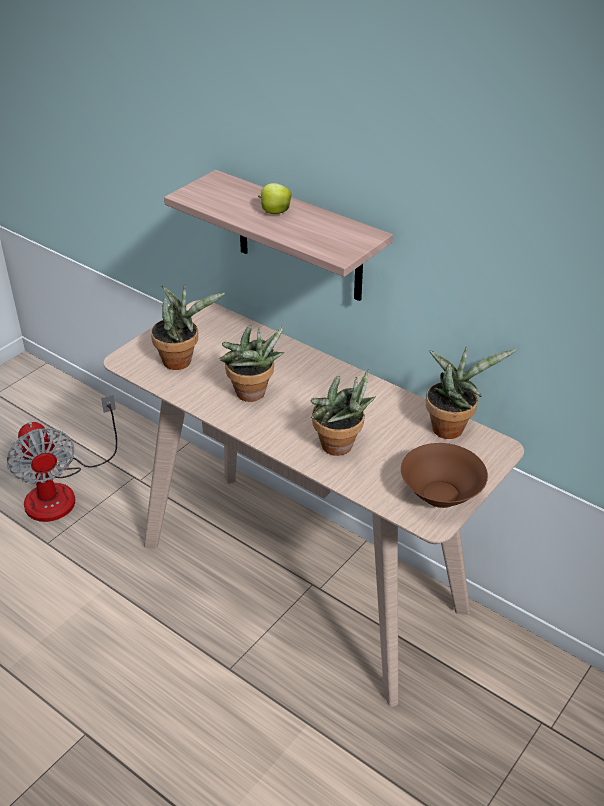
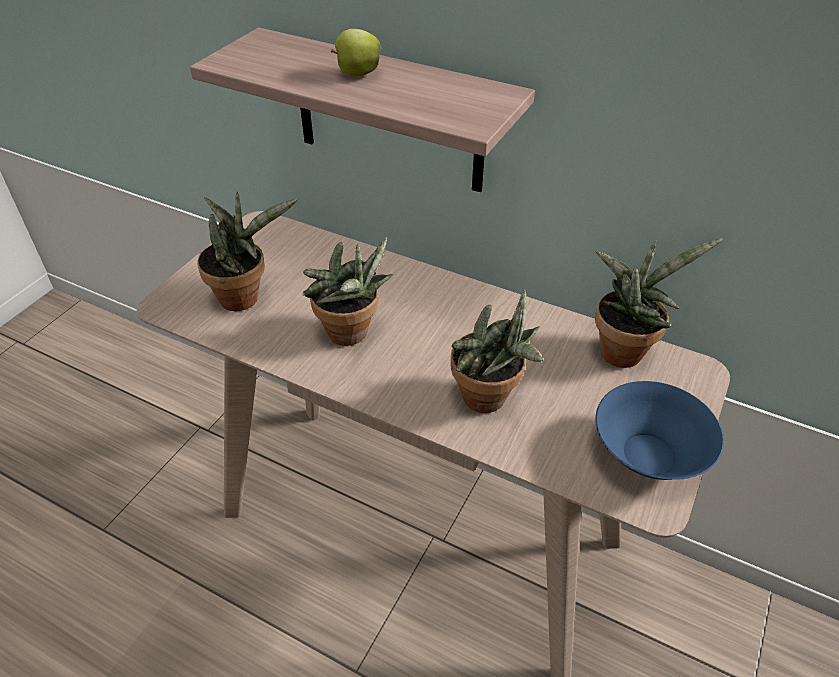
camera: 10 degrees left, 5 degrees up
fan [7,395,117,522] -> none
brown bowl [401,443,488,508] -> blue bowl [595,381,724,480]

